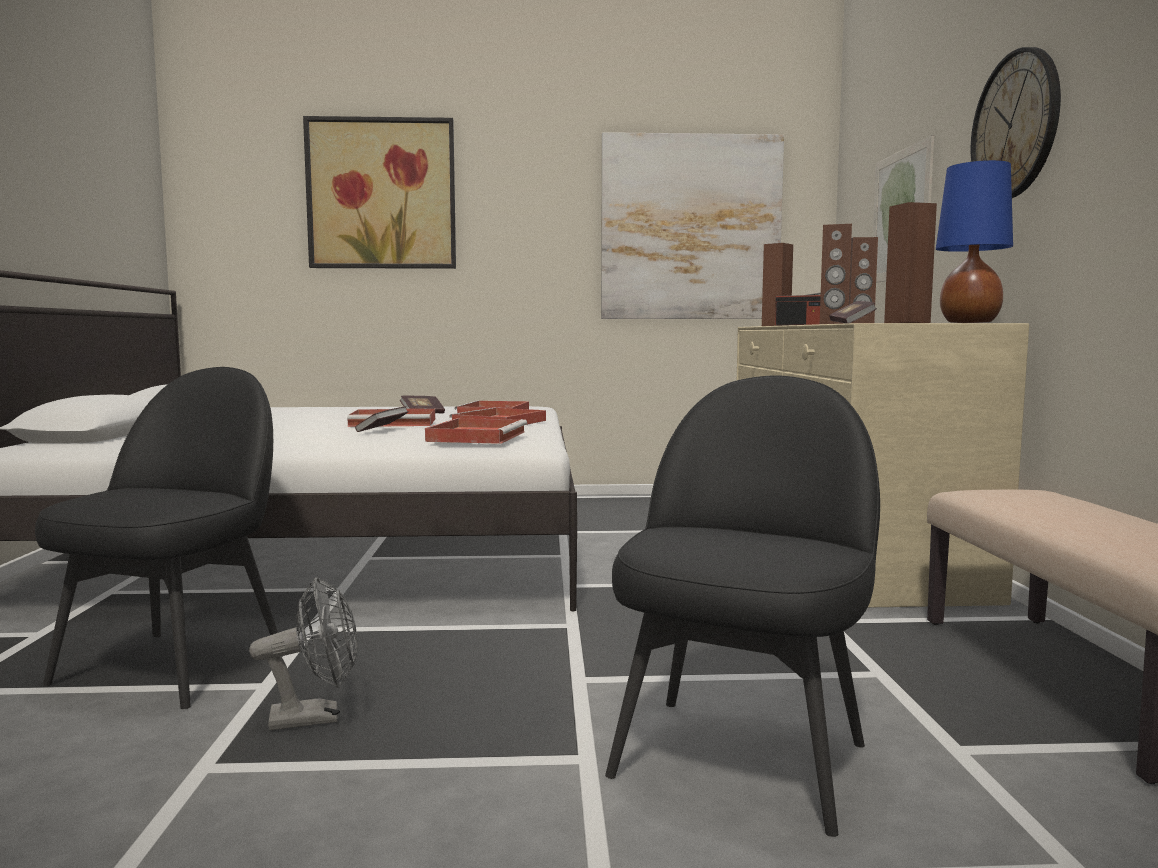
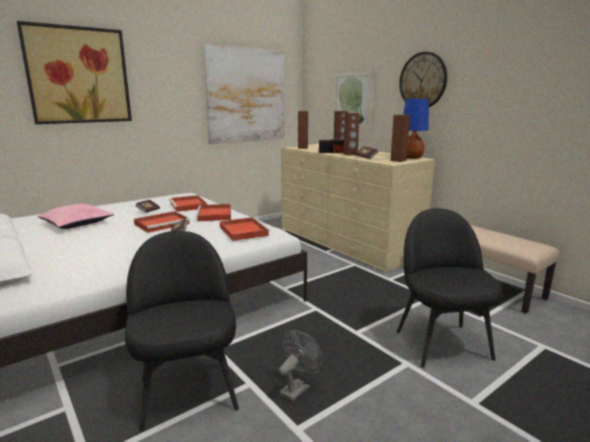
camera: 35 degrees left, 10 degrees up
none -> pink pillow [38,204,114,229]

